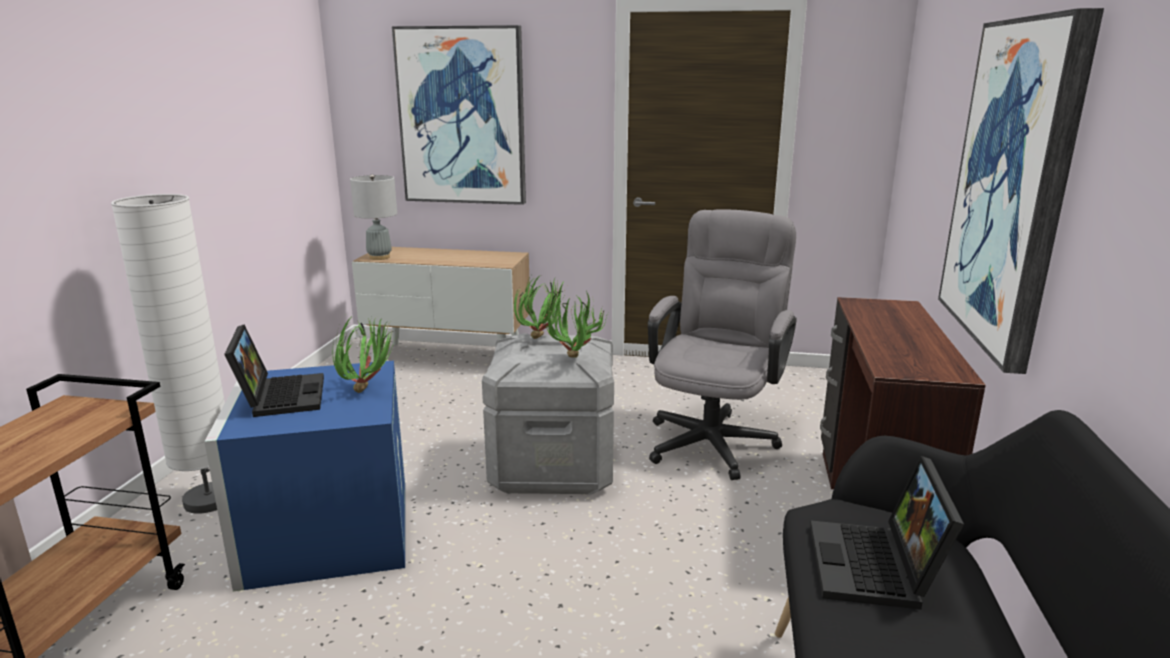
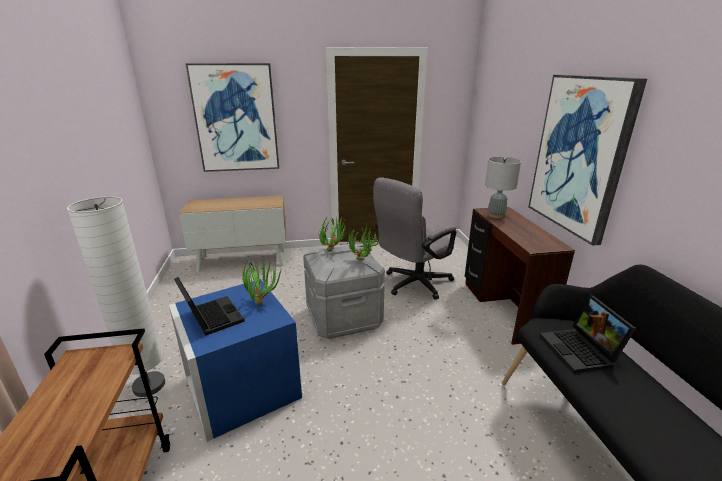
camera: 20 degrees left, 5 degrees up
grey table lamp [350,174,397,260] -> grey table lamp moved to [485,157,521,218]
grey office chair [648,209,797,480] -> grey office chair turned 135 degrees counterclockwise [373,177,456,300]

